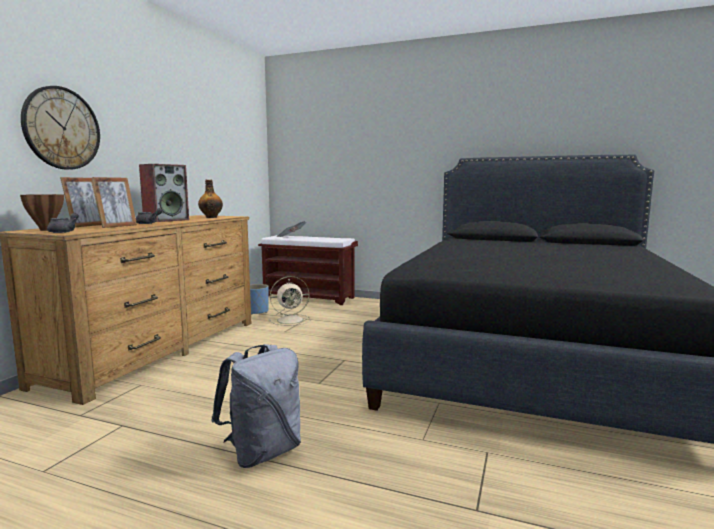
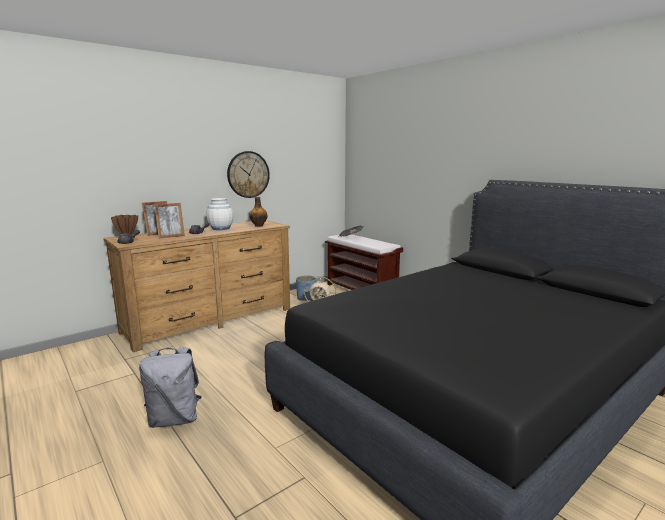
camera: 30 degrees right, 5 degrees up
wall clock [21,86,100,170] -> wall clock moved to [227,151,270,198]
speaker [139,164,189,222] -> white vase [206,198,234,230]

